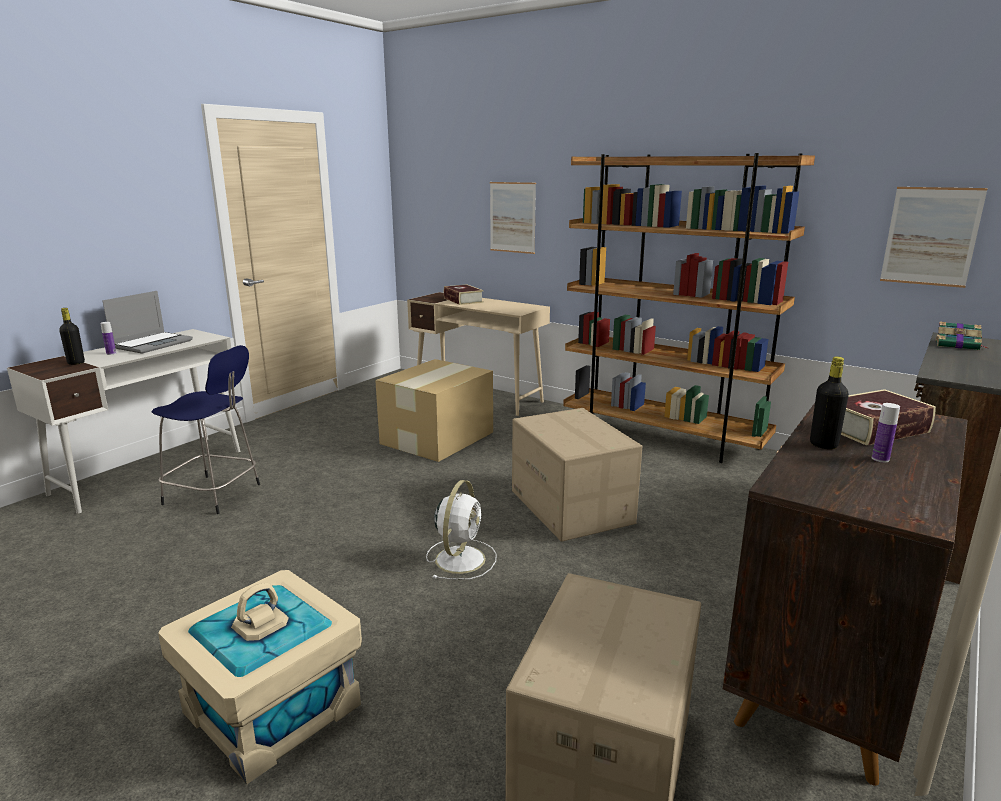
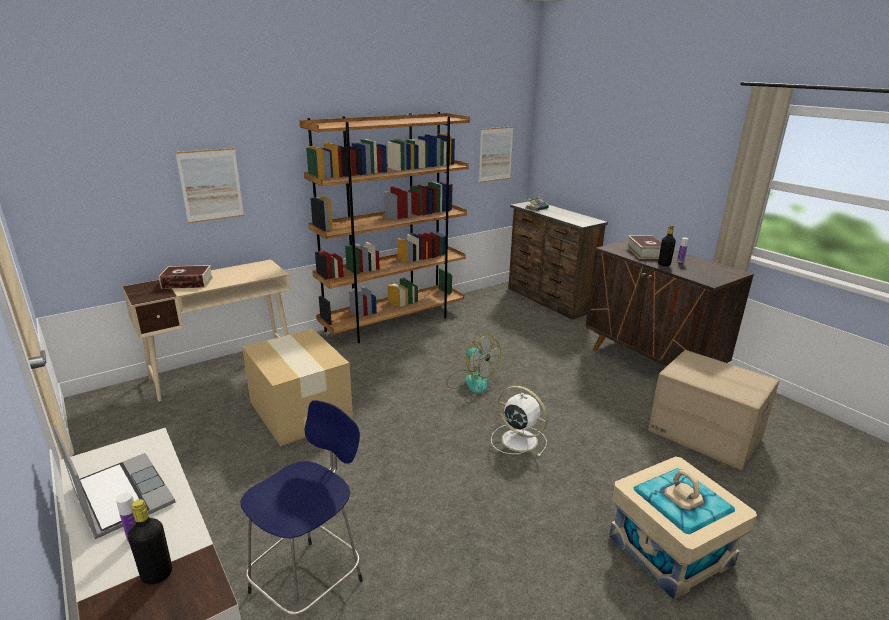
camera: 70 degrees left, 5 degrees up
cardboard box [512,408,642,542] -> fan [446,334,501,393]

